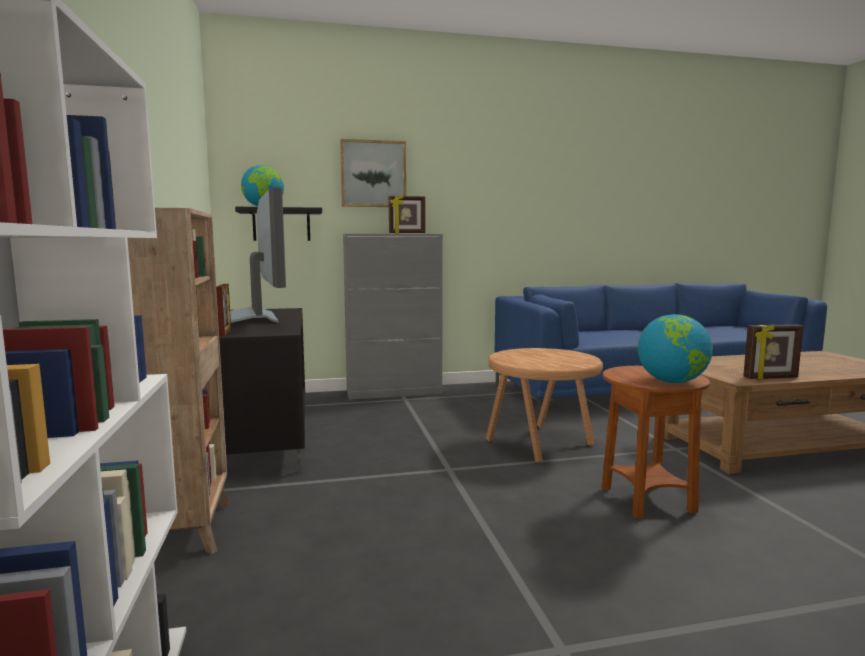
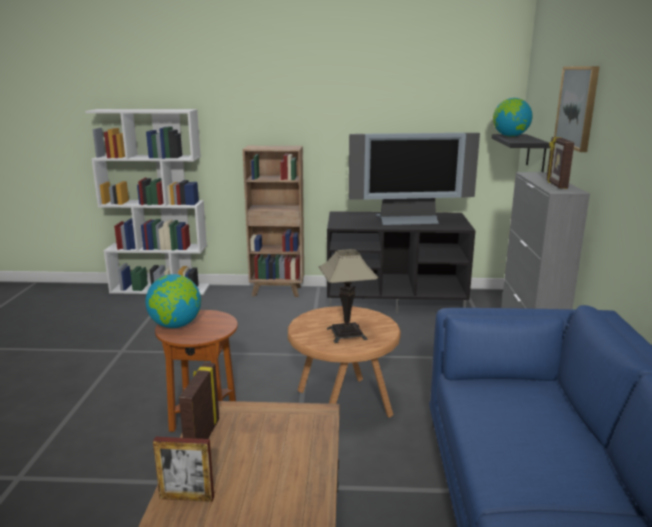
camera: 105 degrees right, 10 degrees up
picture frame [216,284,231,336] -> picture frame moved to [153,437,214,502]
none -> table lamp [319,249,378,343]

